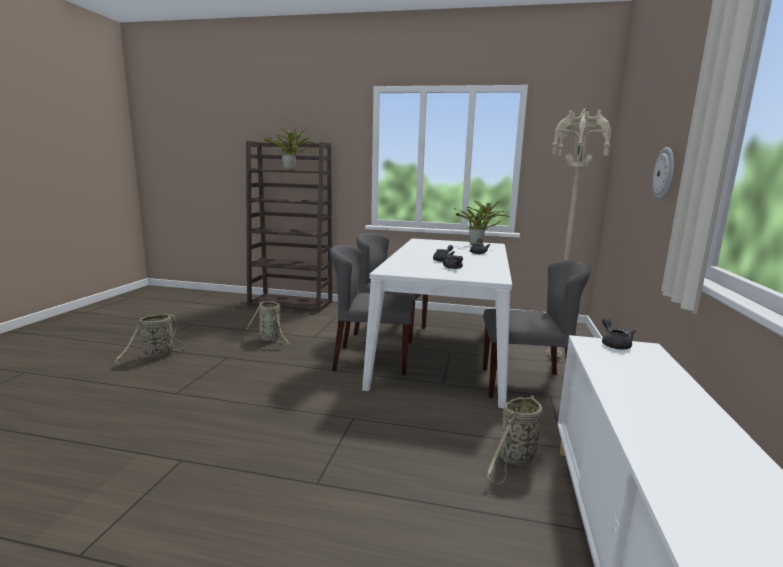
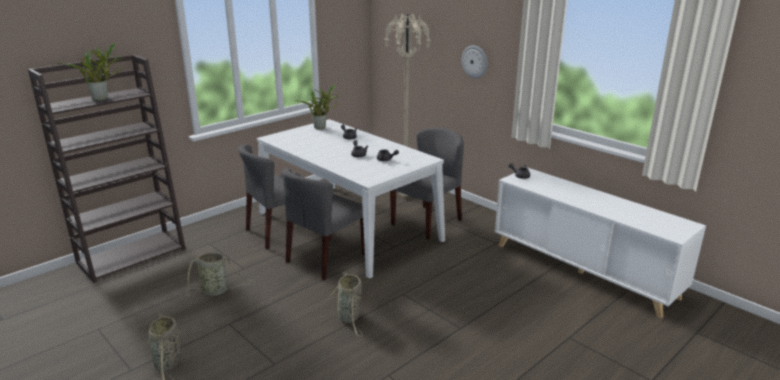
camera: 55 degrees left, 10 degrees up
basket [487,395,543,484] -> basket moved to [328,272,363,337]

